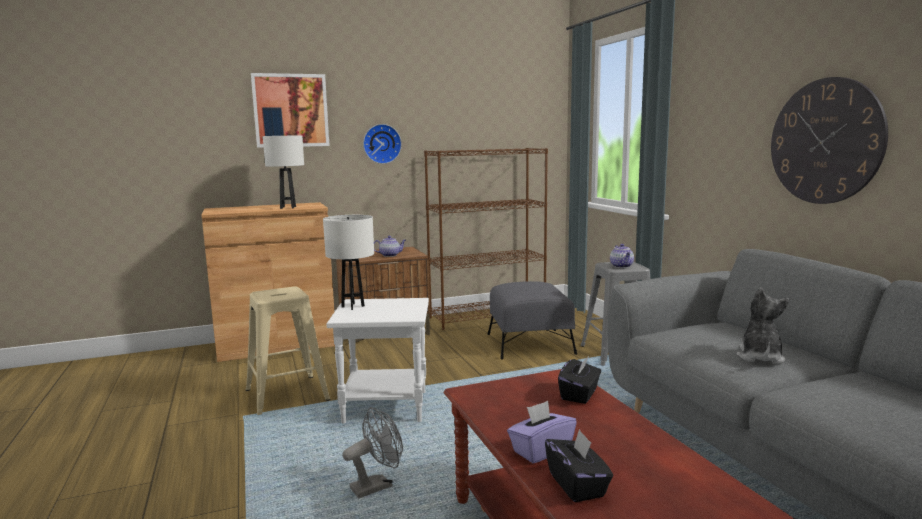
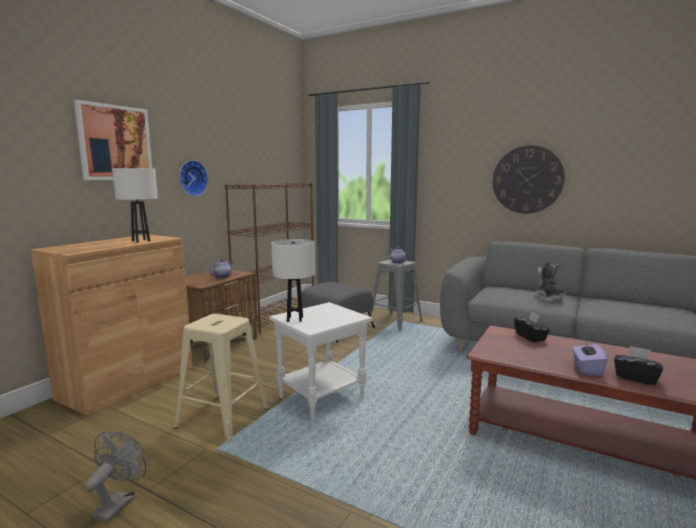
camera: 40 degrees left, 0 degrees up
grey fan [342,407,403,498] -> grey fan moved to [85,432,146,523]

